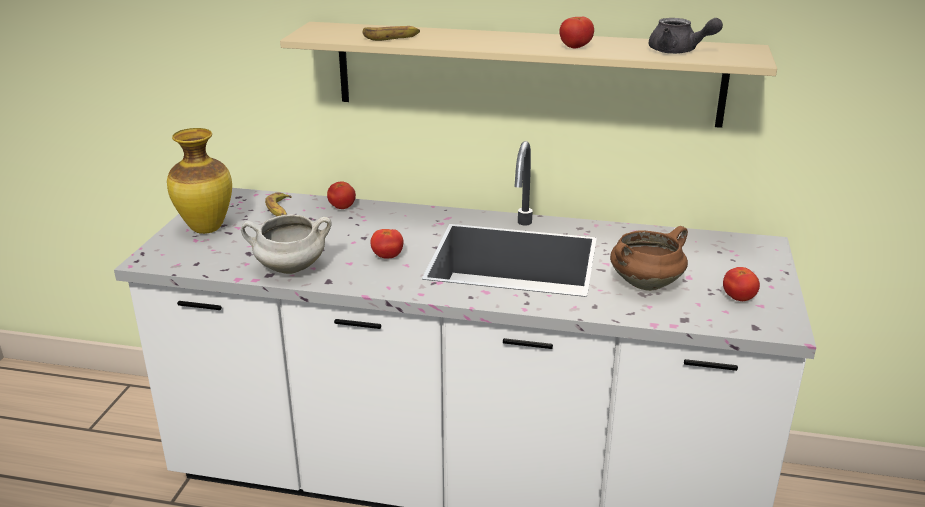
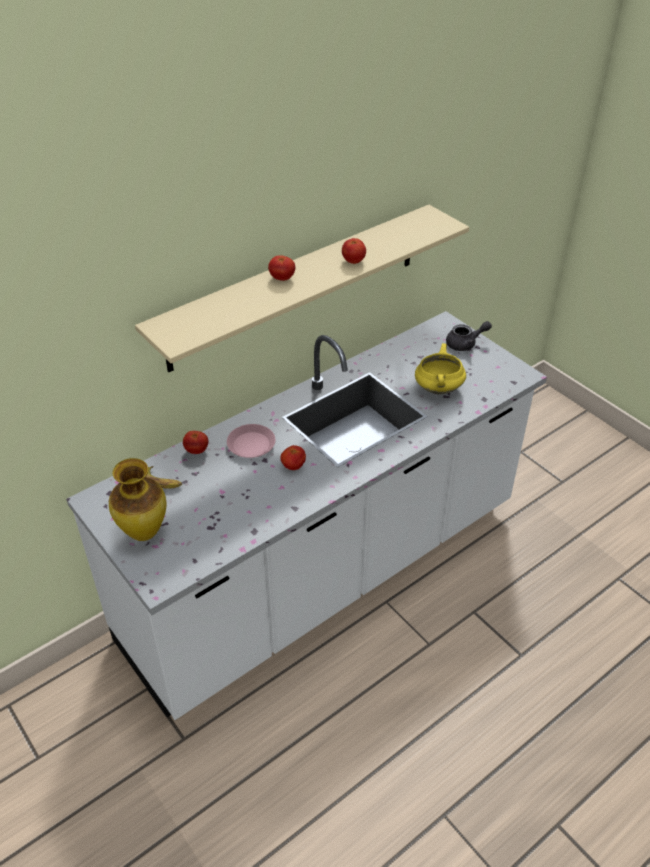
camera: 50 degrees left, 15 degrees up
white cooking pot [241,214,332,274] -> none
banana [363,26,420,41] -> none
brown cooking pot [610,226,688,291] -> yellow cooking pot [415,343,466,395]
grey teapot [649,18,723,54] -> grey teapot moved to [446,321,492,351]
tomato [723,267,760,301] -> tomato moved to [268,255,295,281]
none -> pink plate [227,424,275,458]

